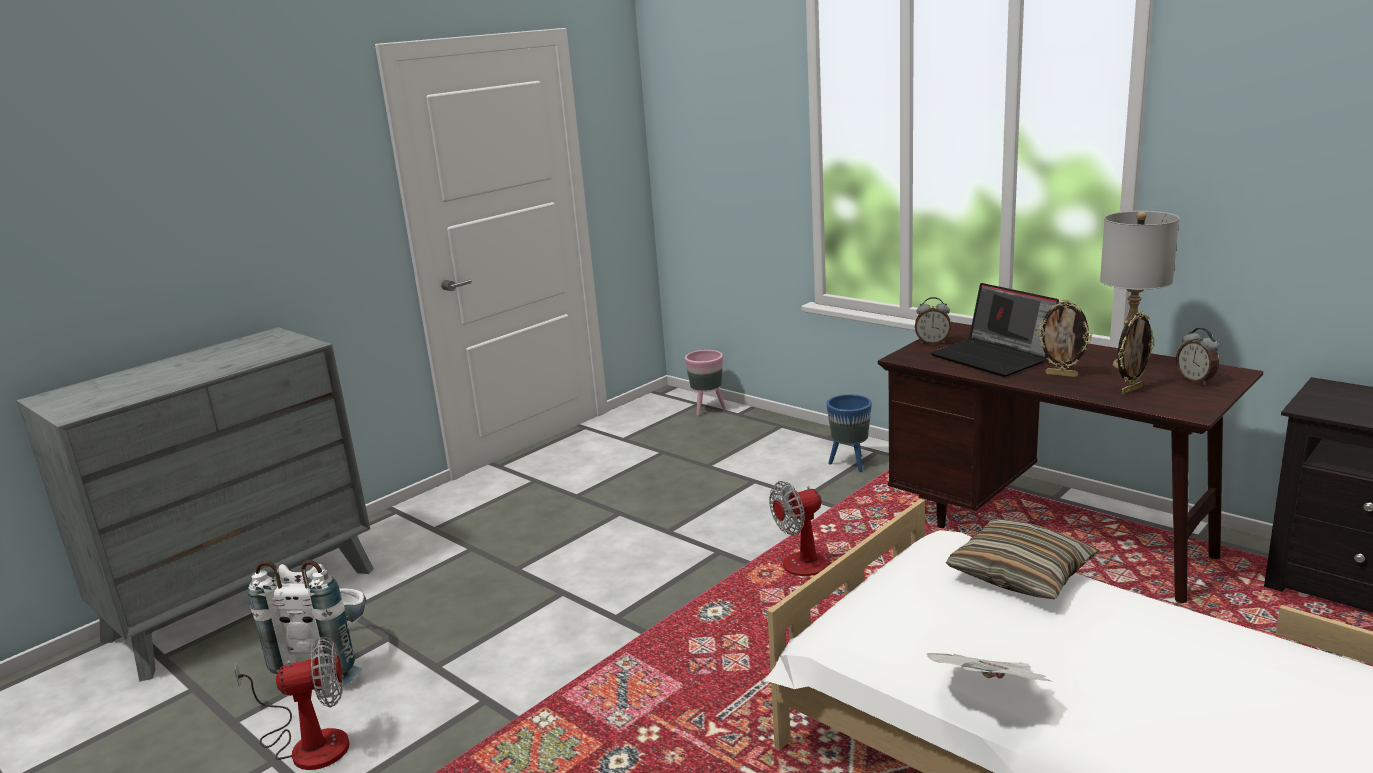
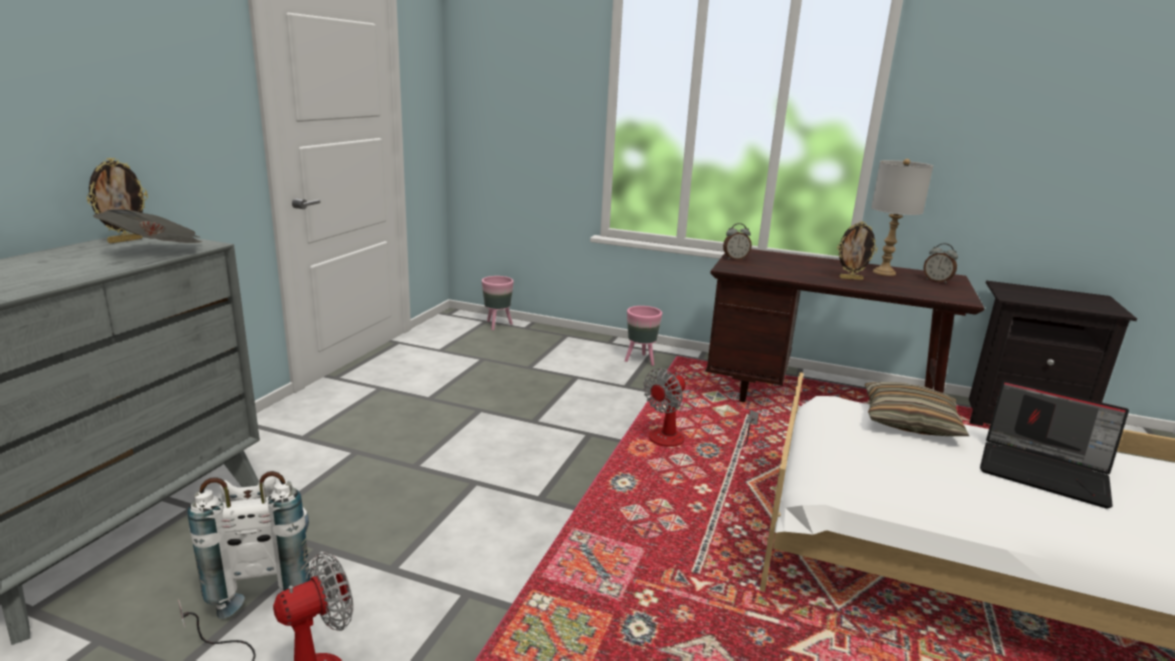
camera: 25 degrees left, 0 degrees up
blue planter [827,394,872,472] -> pink planter [625,306,662,366]
newspaper [926,653,1052,682] -> newspaper moved to [93,209,202,243]
laptop [931,283,1059,377] -> laptop moved to [980,380,1129,509]
picture frame [1118,311,1155,394] -> picture frame moved to [87,158,148,243]

